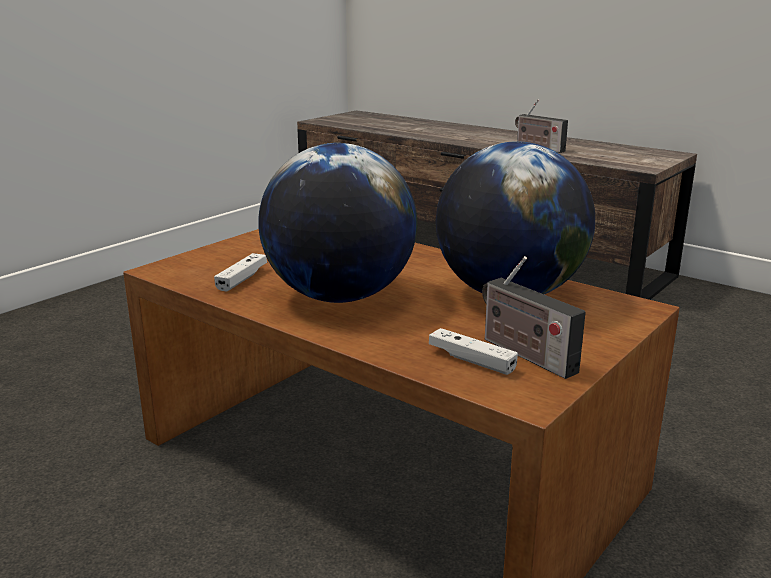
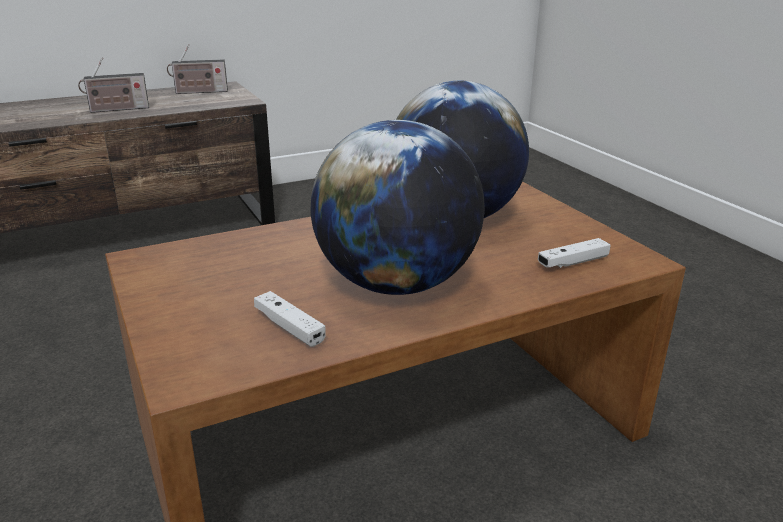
camera: 65 degrees left, 5 degrees up
radio [482,256,586,379] -> radio moved to [167,44,228,94]

